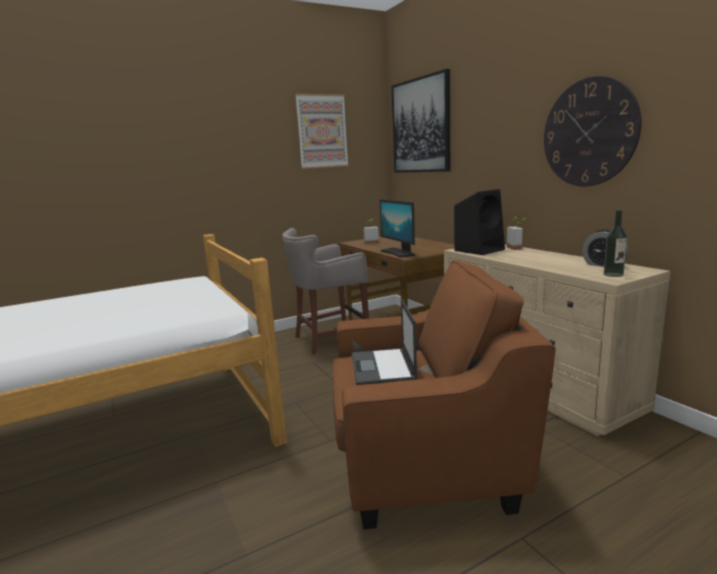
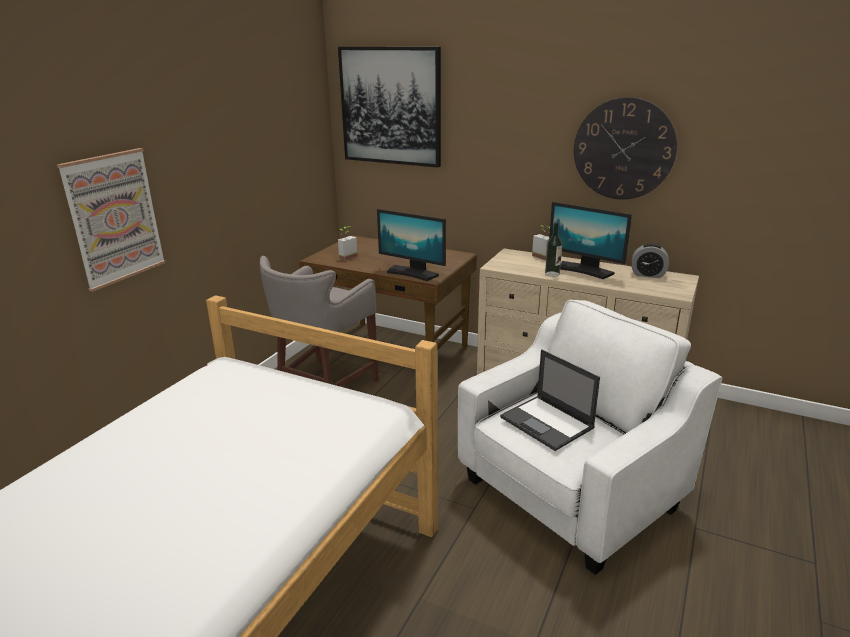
camera: 35 degrees left, 10 degrees up
picture [295,94,349,169] -> picture moved to [57,148,166,292]
brown armchair [333,260,556,529] -> white armchair [458,300,722,575]
black speaker [454,189,505,255] -> none
bottle [604,210,627,277] -> bottle moved to [545,222,562,277]
none -> monitor [549,202,632,279]

